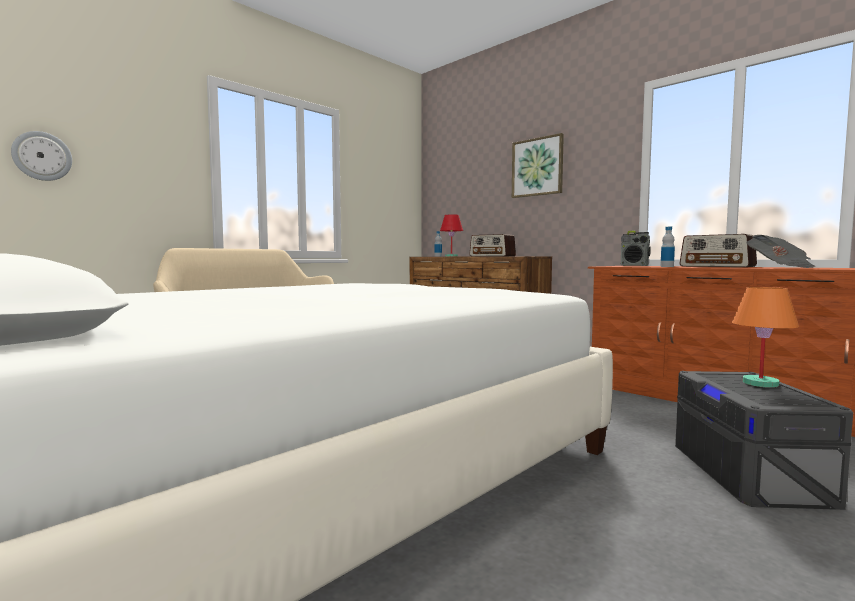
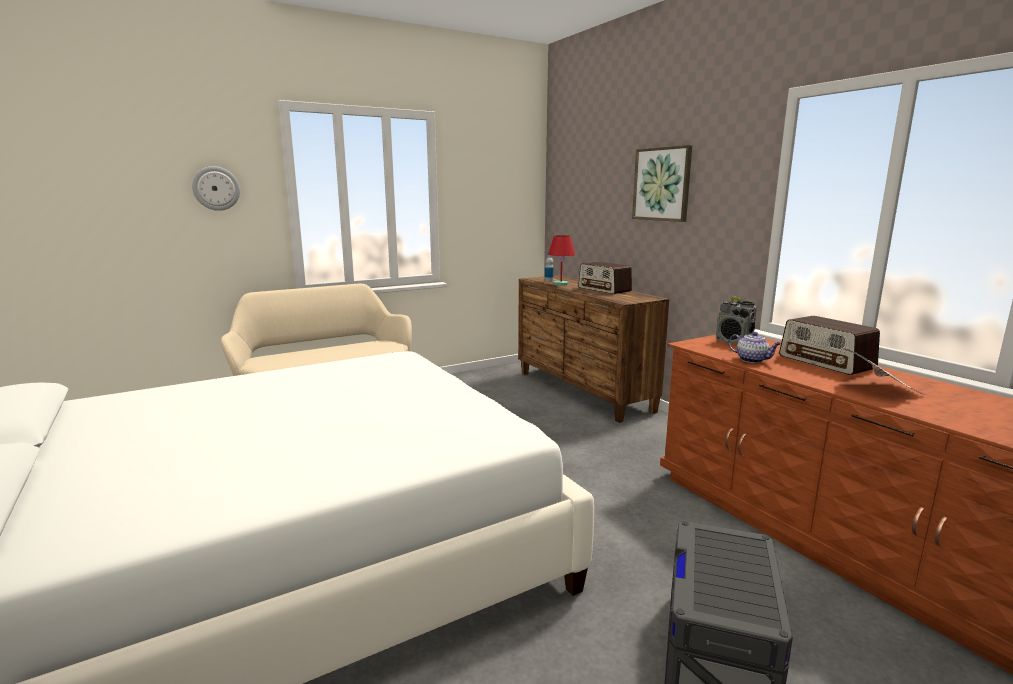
camera: 15 degrees right, 10 degrees up
wall clock [11,131,72,181] -> wall clock moved to [192,166,240,211]
bottle [660,227,675,267] -> teapot [728,332,781,363]
orange table lamp [732,287,799,388] -> none

